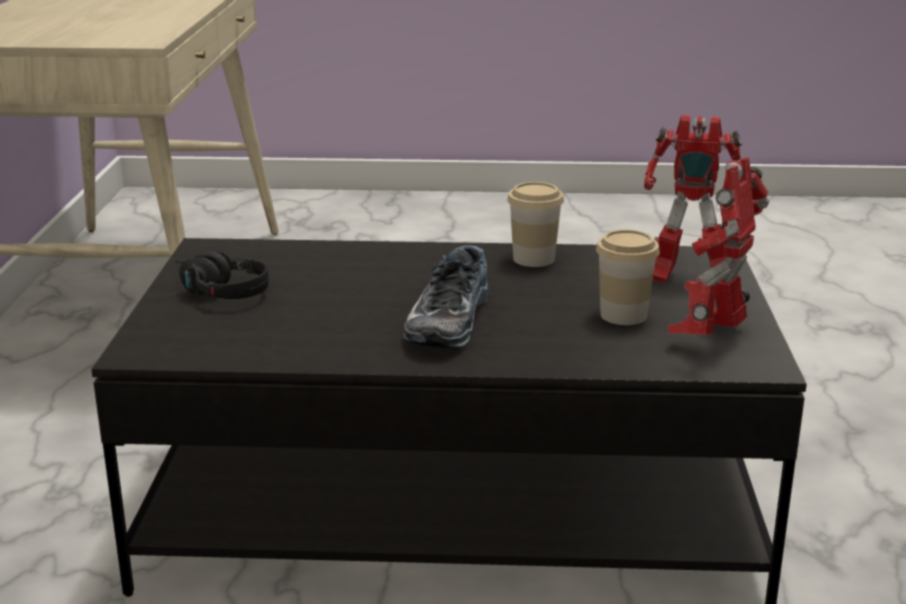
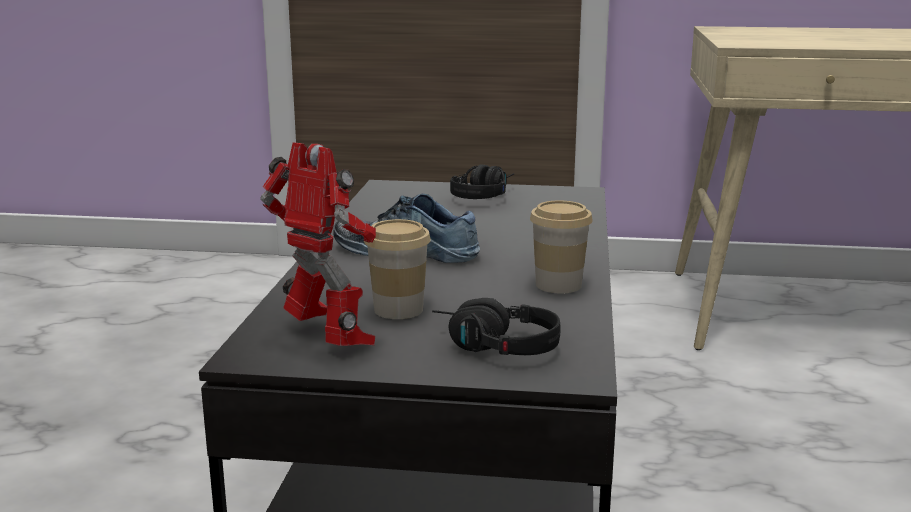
camera: 95 degrees right, 5 degrees down
toy robot [644,115,742,284] -> black headphones [432,298,561,355]

